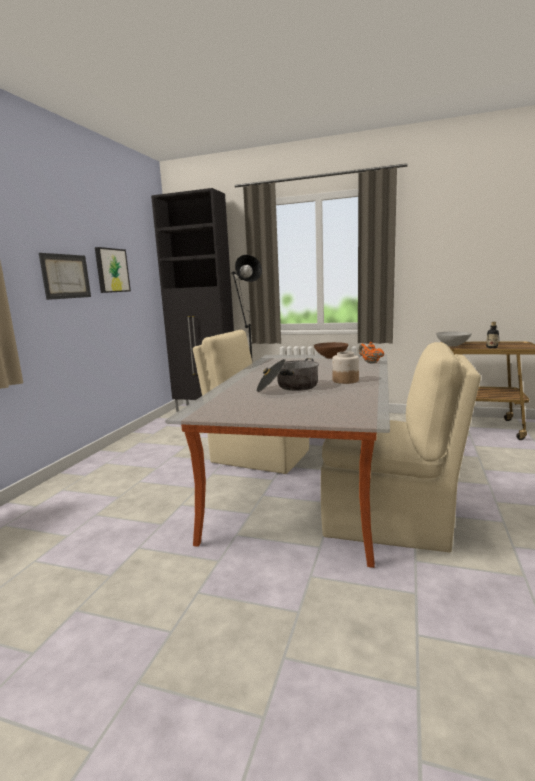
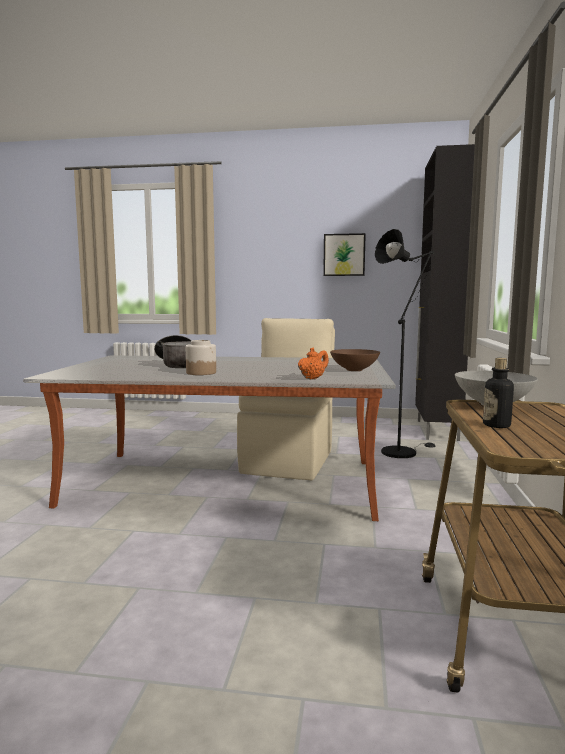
camera: 80 degrees right, 5 degrees down
picture [39,253,91,300] -> none
beige chair [321,342,481,552] -> none

